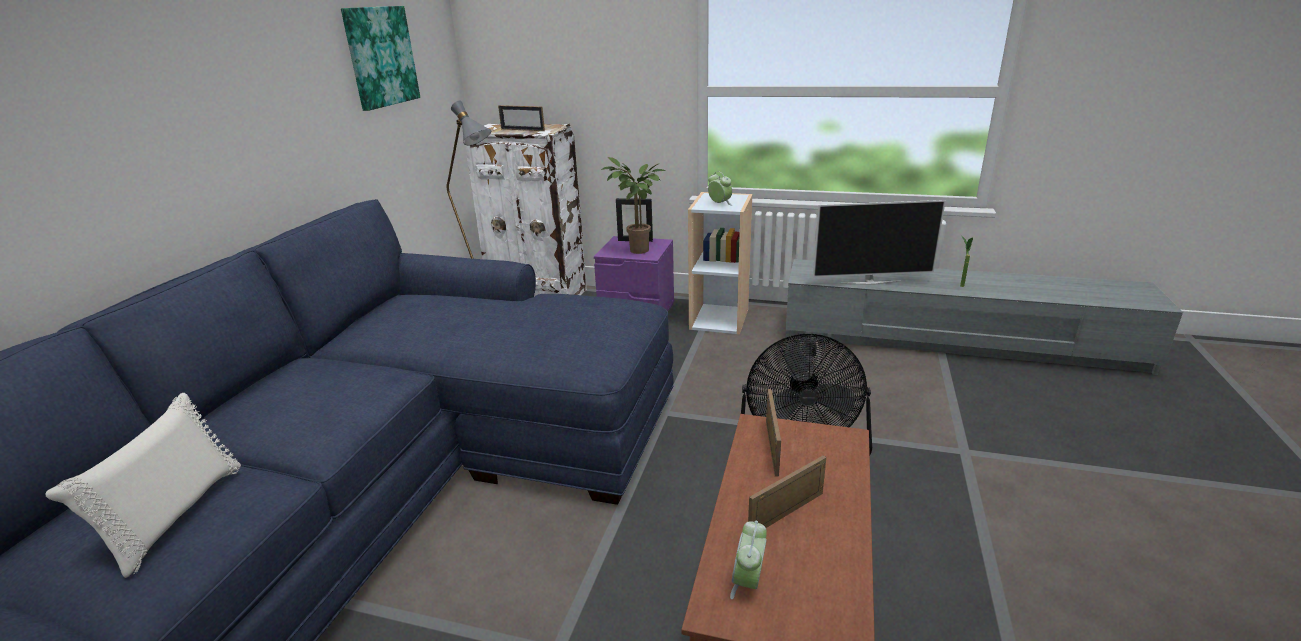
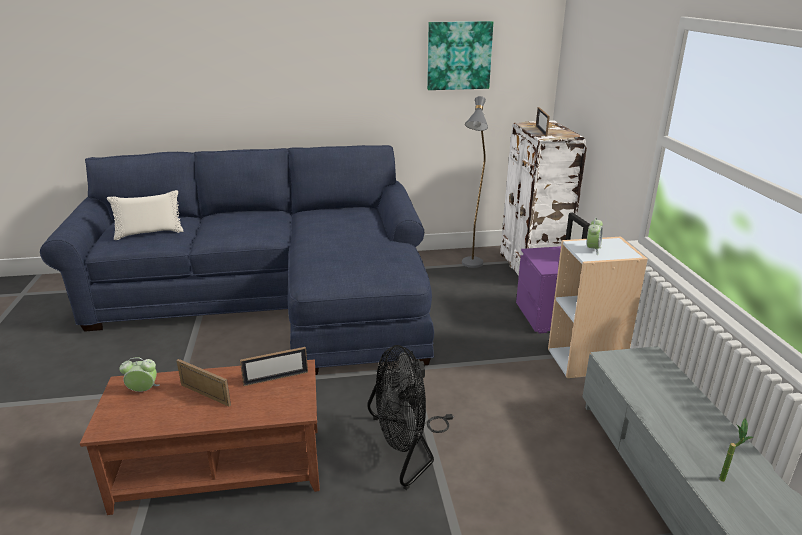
camera: 65 degrees right, 0 degrees up
potted plant [601,157,666,254] -> none
television [813,200,946,285] -> none

